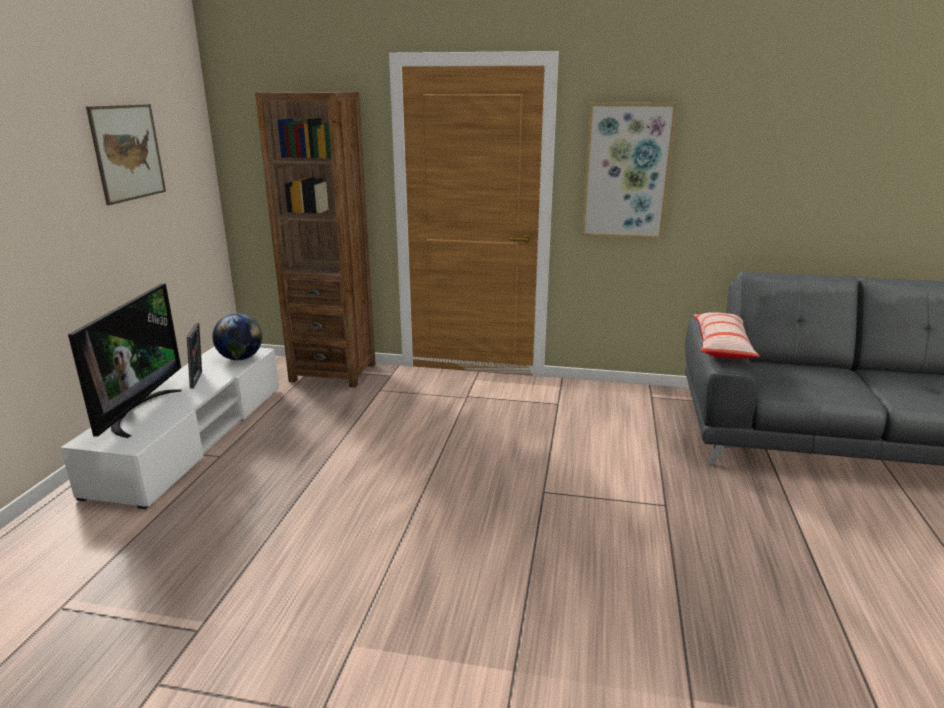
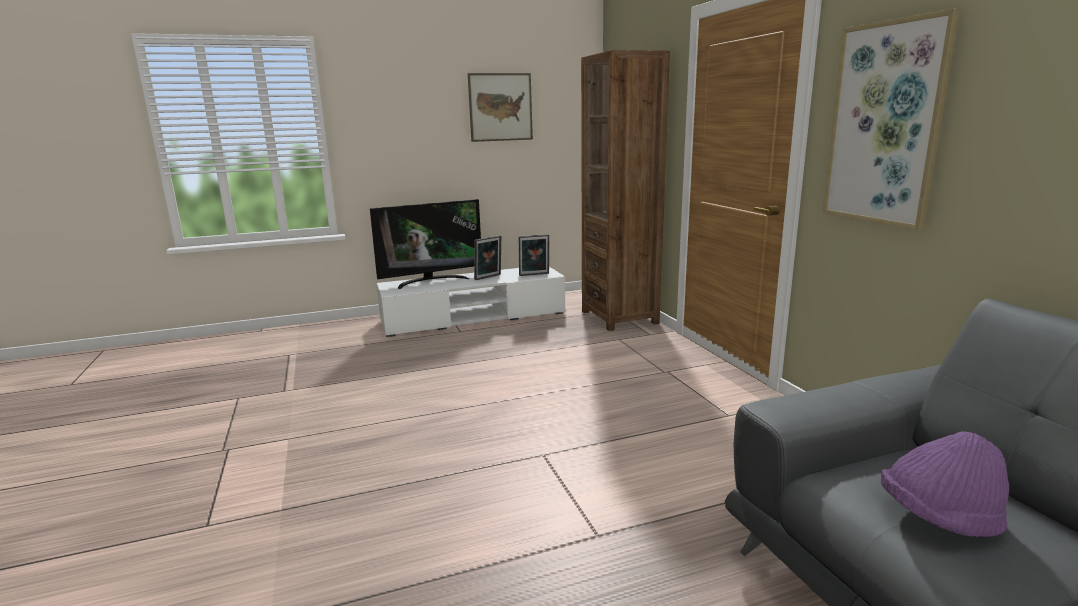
camera: 60 degrees right, 5 degrees down
globe [212,313,262,360] -> picture frame [518,234,549,276]
pillow [693,312,760,359] -> none
none -> purple hat [881,431,1009,537]

